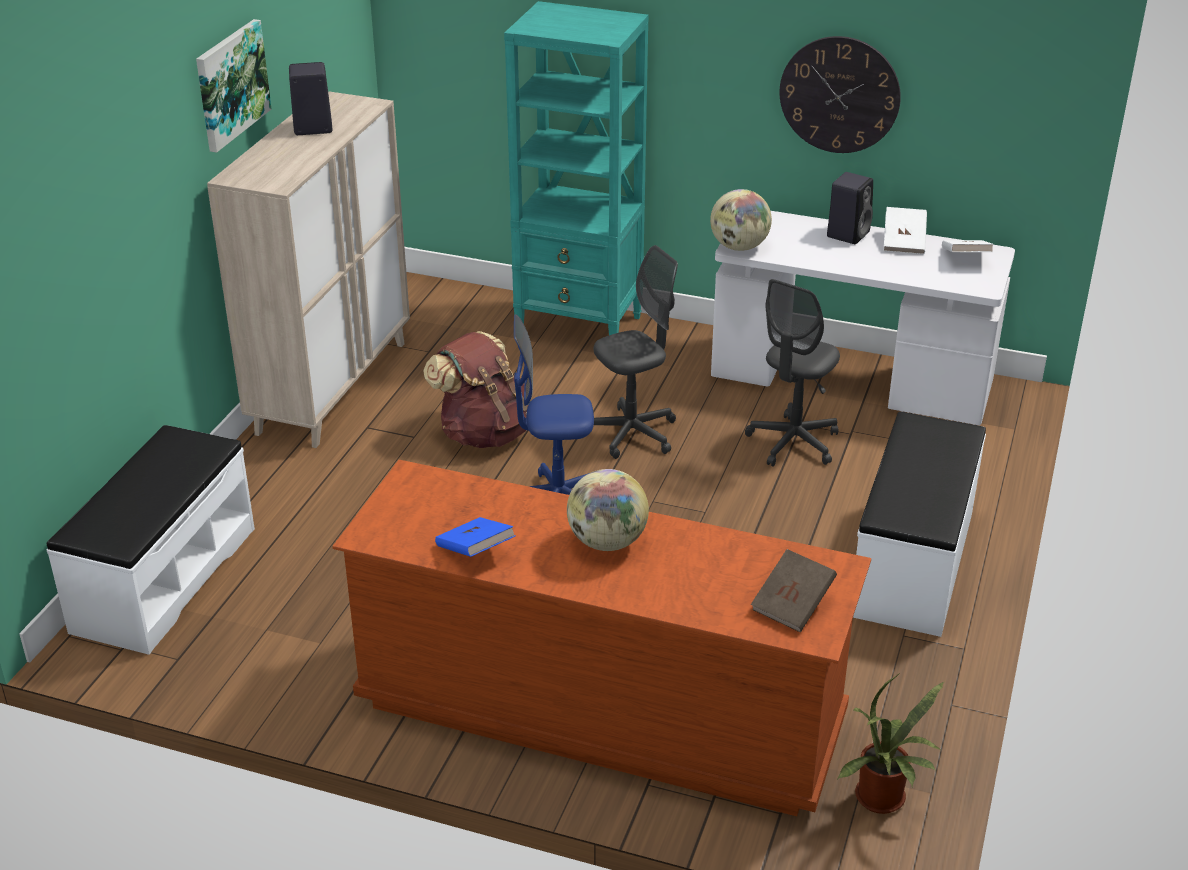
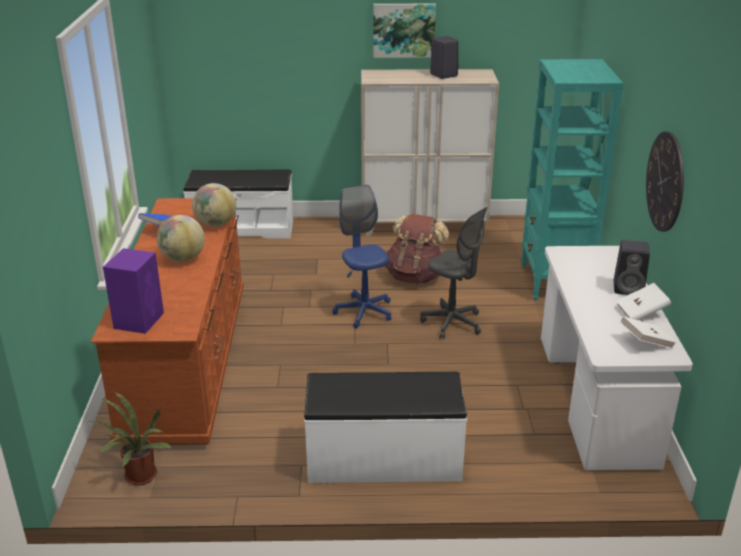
camera: 70 degrees right, 5 degrees down
globe [710,189,772,251] -> globe moved to [192,183,236,227]
grey office chair [745,279,840,466] -> none
brown book [751,549,837,632] -> purple speaker [103,248,164,334]

